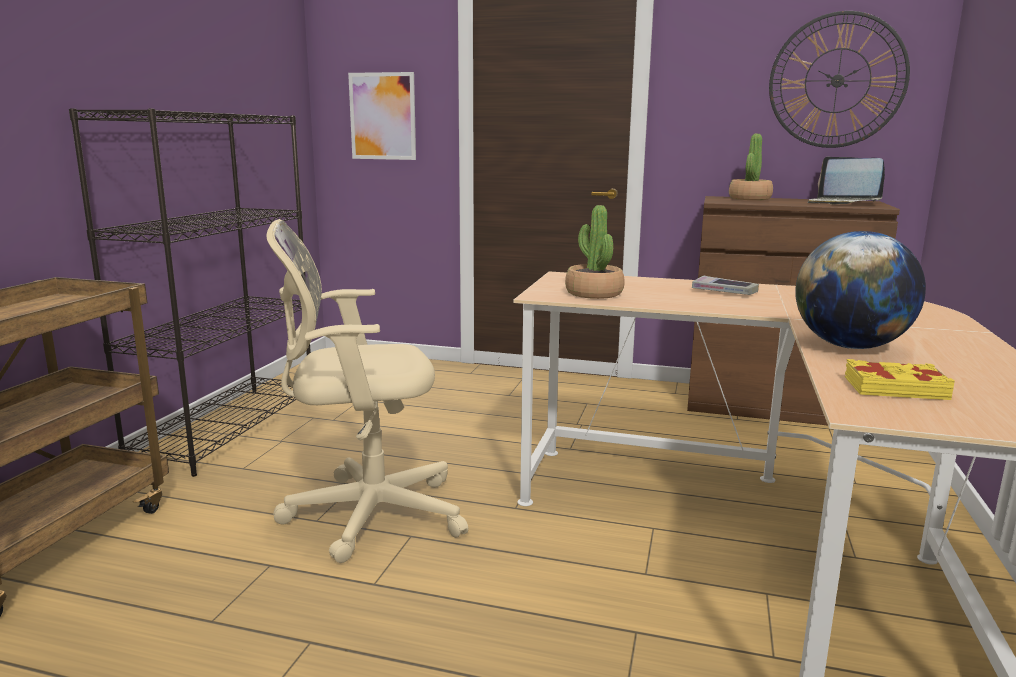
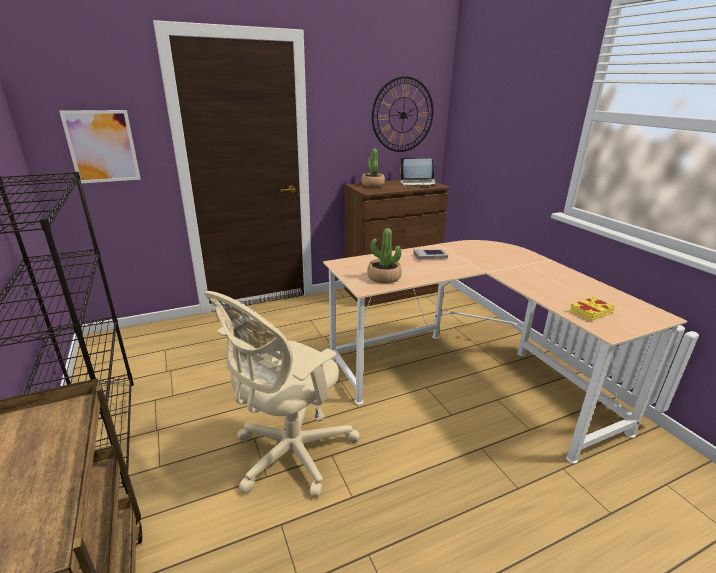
camera: 40 degrees left, 10 degrees up
globe [795,231,926,349] -> none

